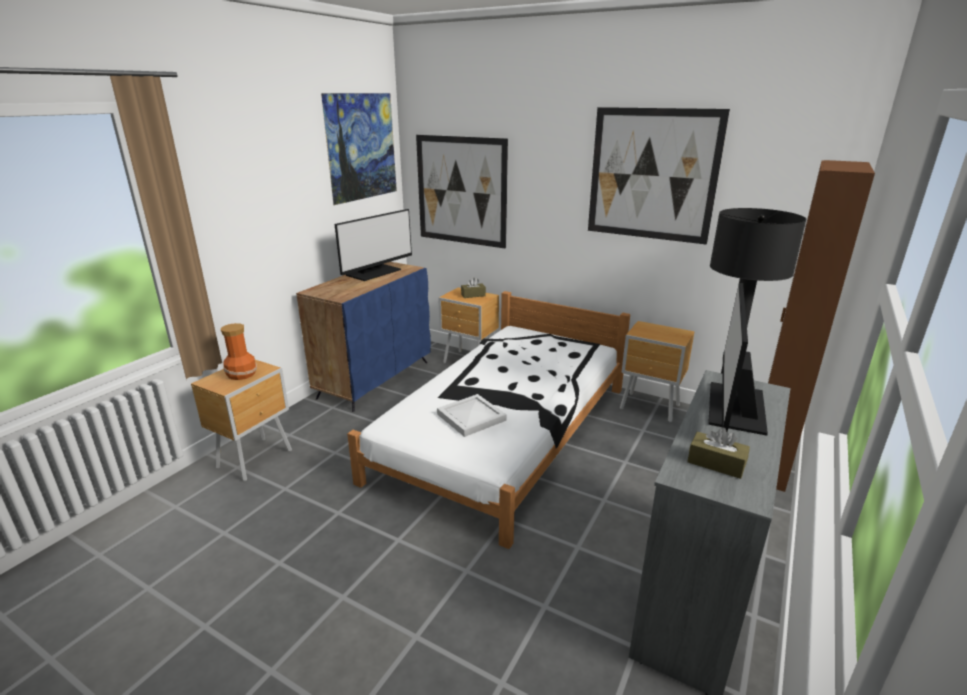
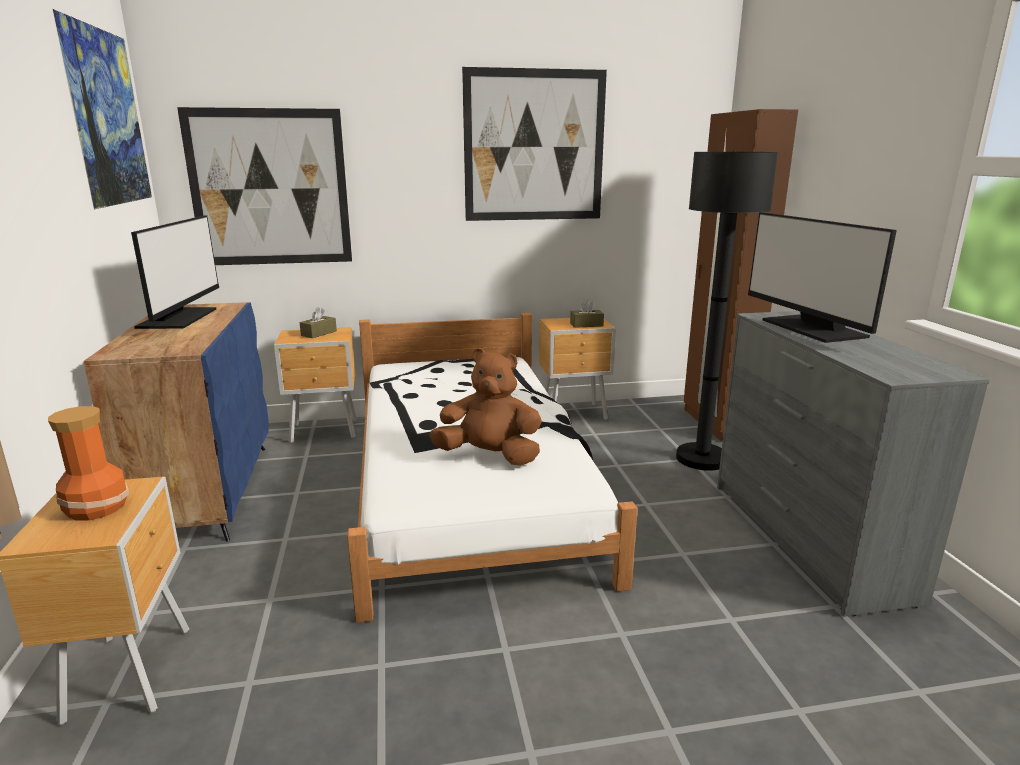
camera: 40 degrees left, 5 degrees down
white tray [437,394,506,437] -> brown plush toy [429,348,542,466]
brown tissue box [687,427,750,479] -> brown tissue box moved to [570,300,604,328]

